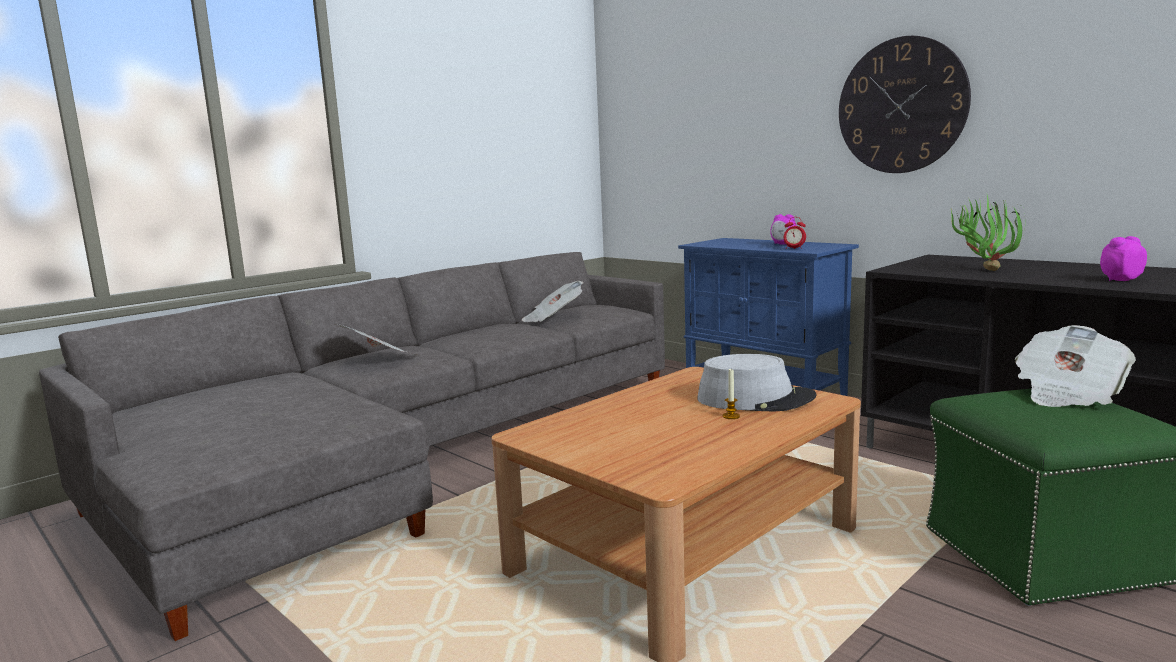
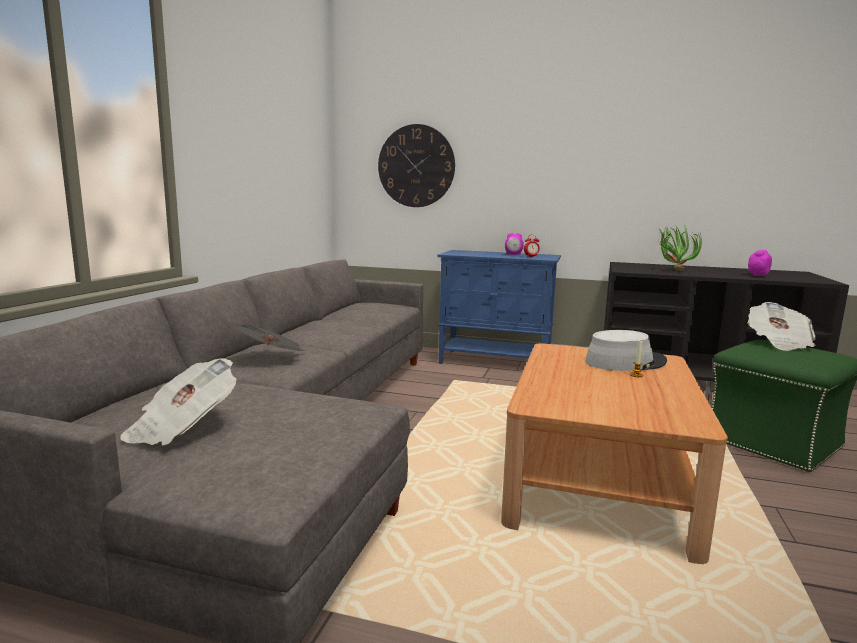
camera: 30 degrees left, 0 degrees up
newspaper [522,281,583,322] -> newspaper moved to [120,358,236,445]
wall clock [839,36,971,173] -> wall clock moved to [378,124,455,207]

